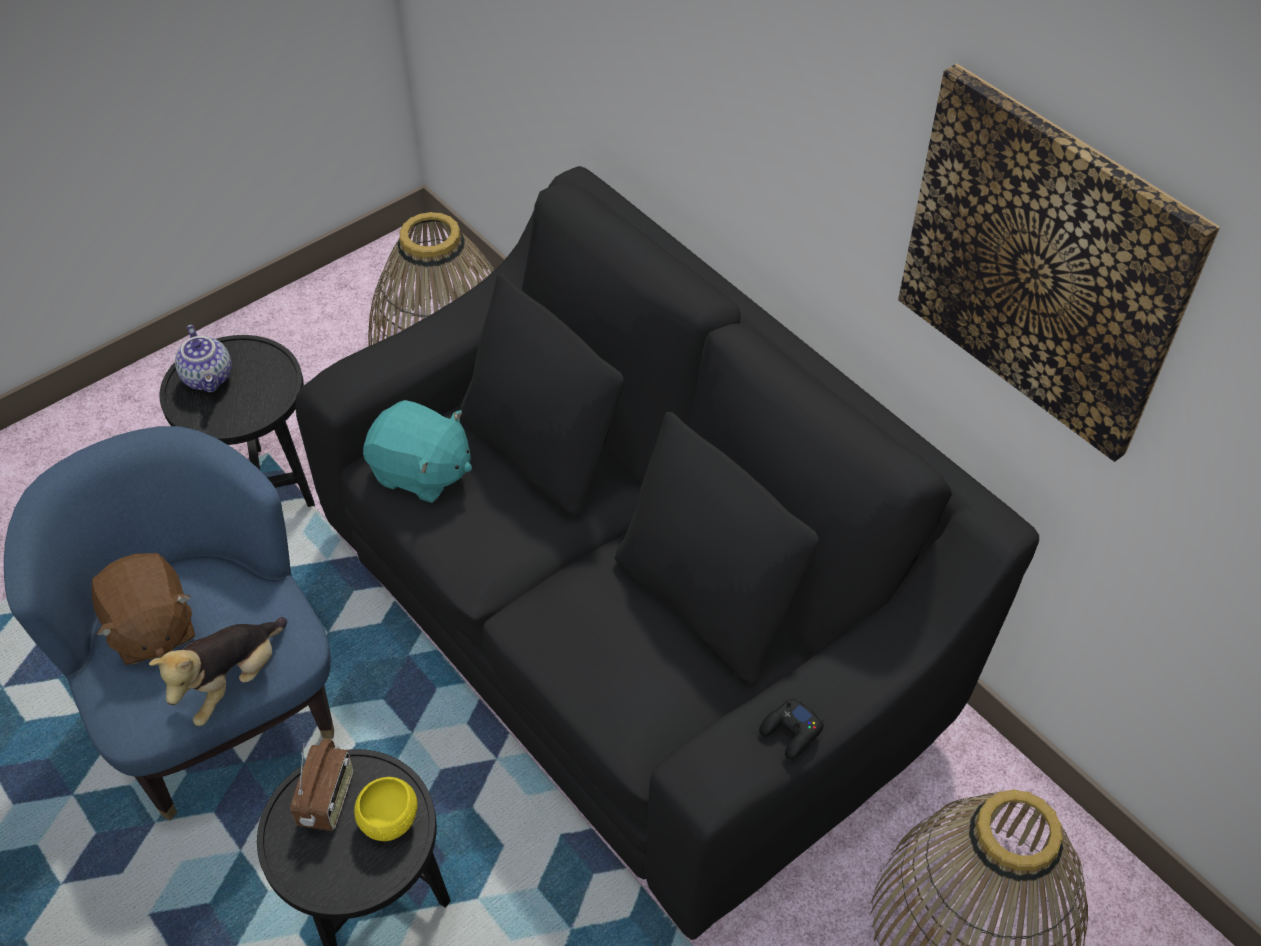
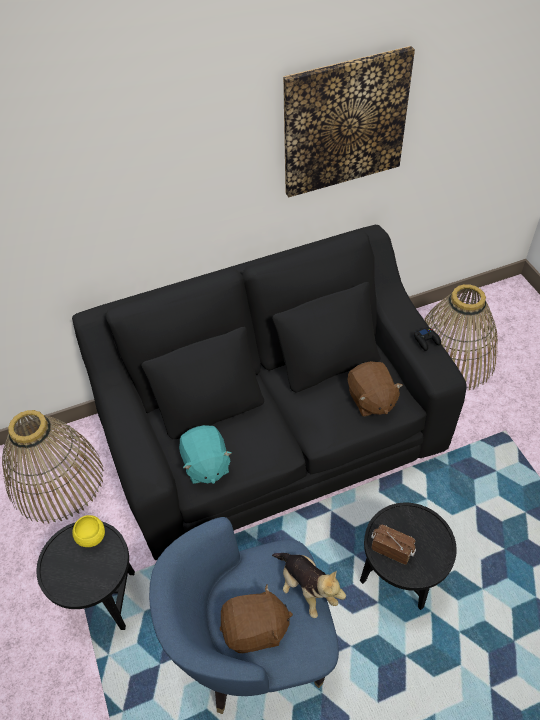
camera: 70 degrees left, 0 degrees up
teapot [175,325,232,392] -> none
yellow bowl [354,777,418,841] -> yellow bowl moved to [72,515,105,547]
turquoise plush toy [363,400,472,503] -> turquoise plush toy turned 120 degrees clockwise [179,425,232,484]
none -> brown plush toy [348,361,403,416]

